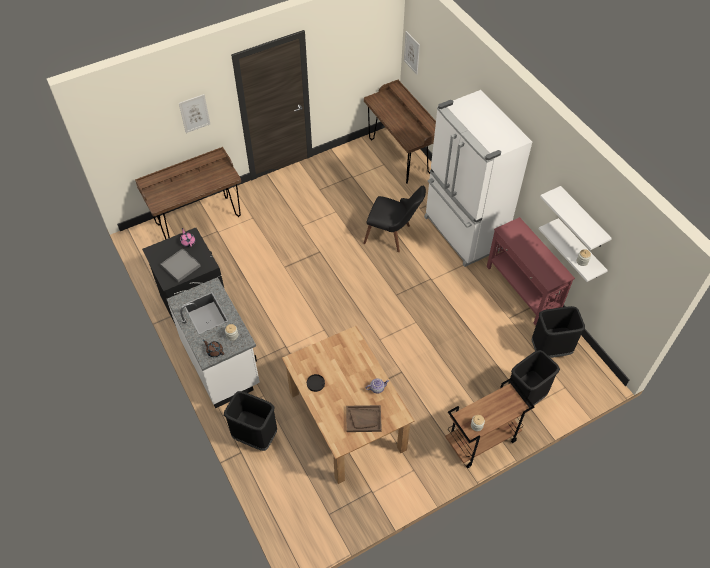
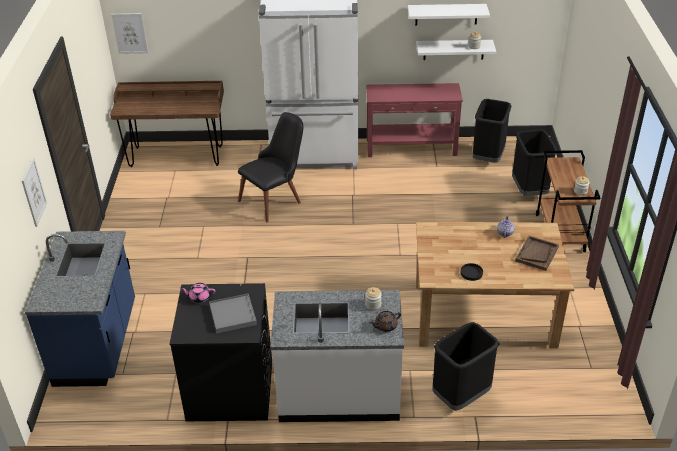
camera: 60 degrees left, 15 degrees down
brown desk [135,147,241,240] -> blue counter [25,231,135,387]

